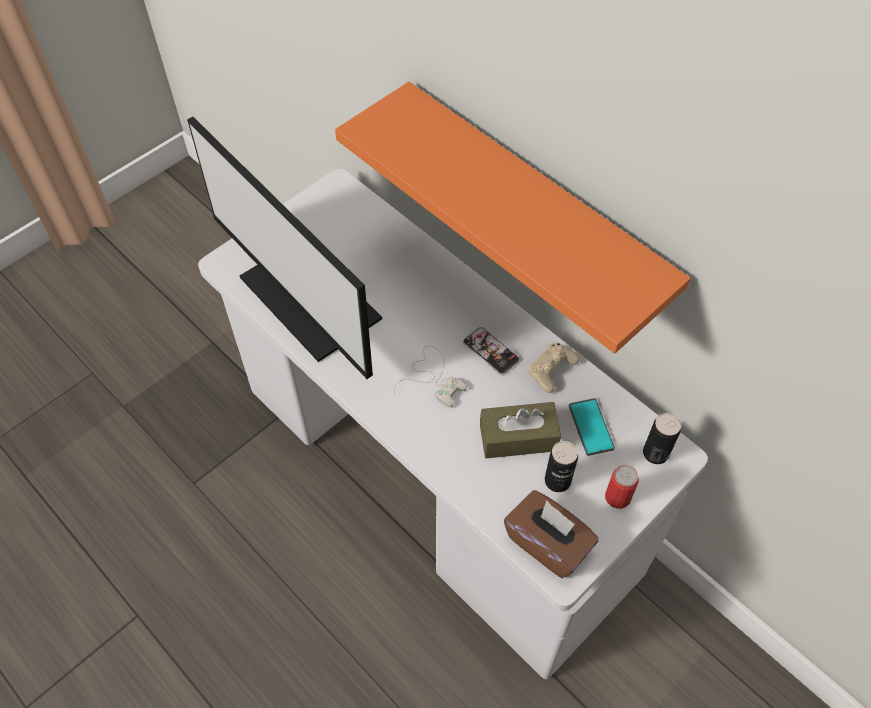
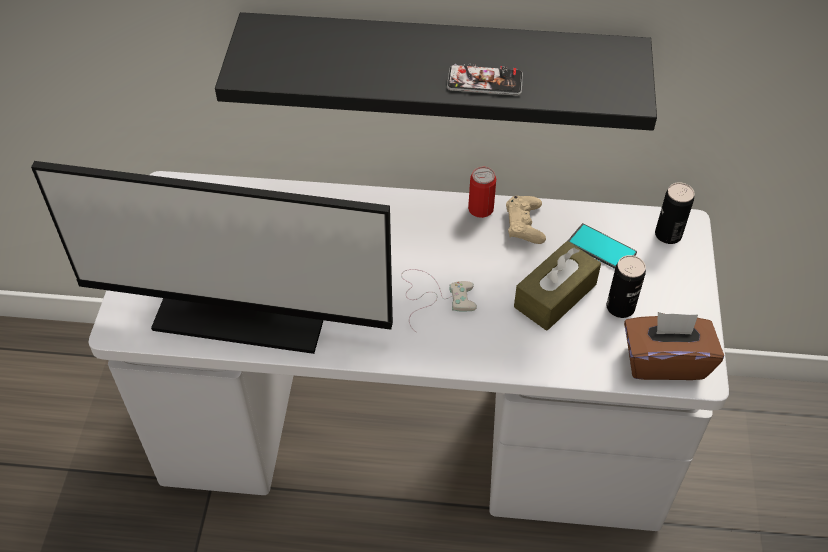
camera: 40 degrees left, 5 degrees down
orange shelf [335,82,691,354] -> black shelf [215,12,657,131]
phone [463,327,520,375] -> phone moved to [447,64,523,96]
can [605,465,639,509] -> can moved to [468,167,496,218]

